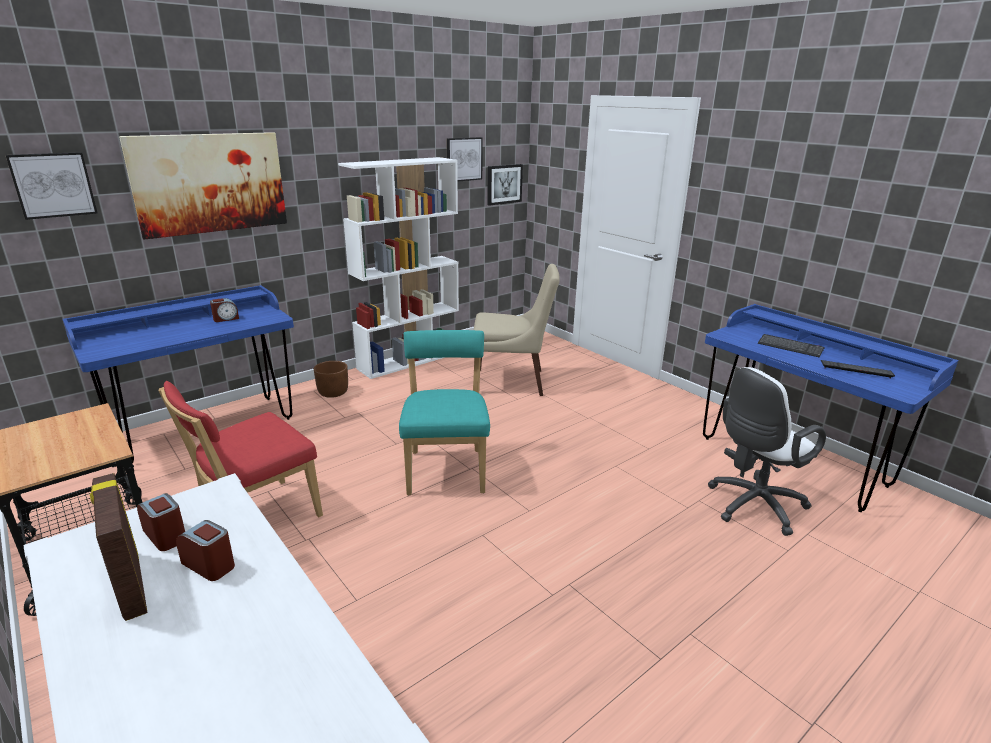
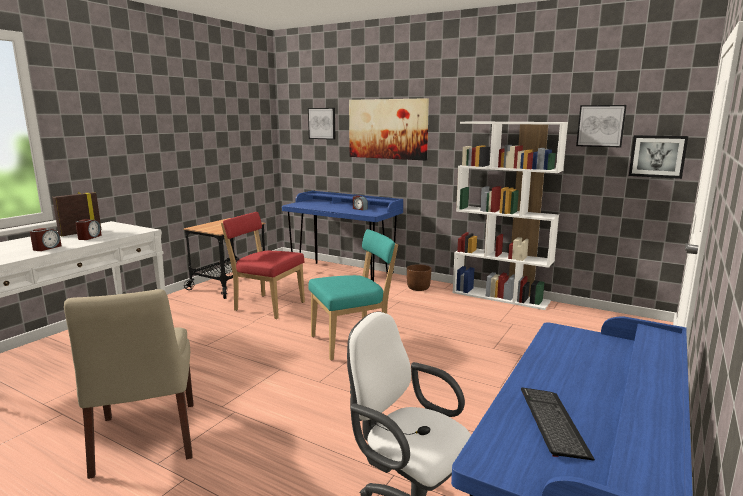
camera: 70 degrees right, 10 degrees down
alarm clock [137,493,185,551] -> alarm clock moved to [30,228,61,251]
beige chair [474,264,560,396] -> beige chair moved to [64,289,193,479]
keyboard [758,334,825,358] -> none

